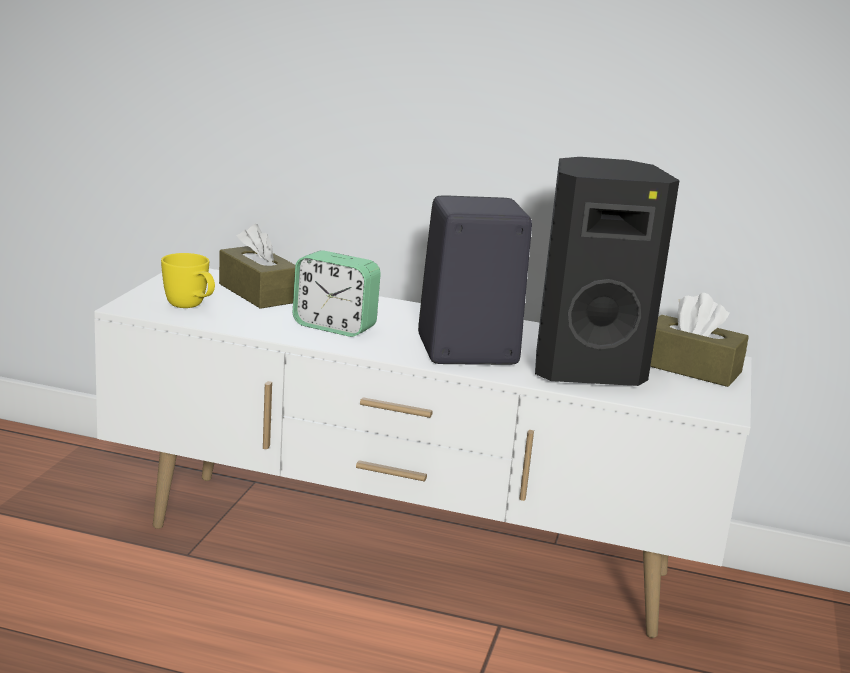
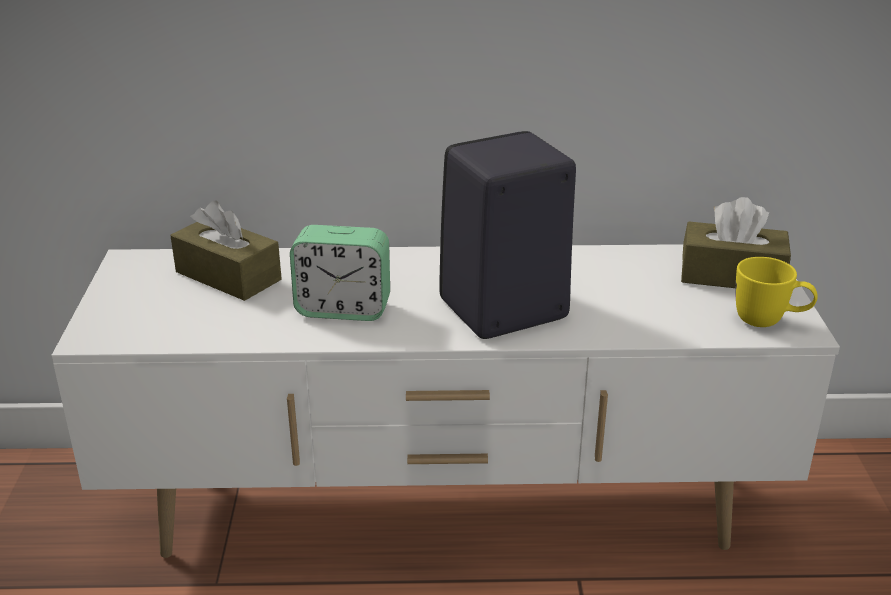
camera: 15 degrees left, 10 degrees up
yellow mug [161,253,215,308] -> yellow mug moved to [736,257,818,327]
black speaker [535,157,680,386] -> none

